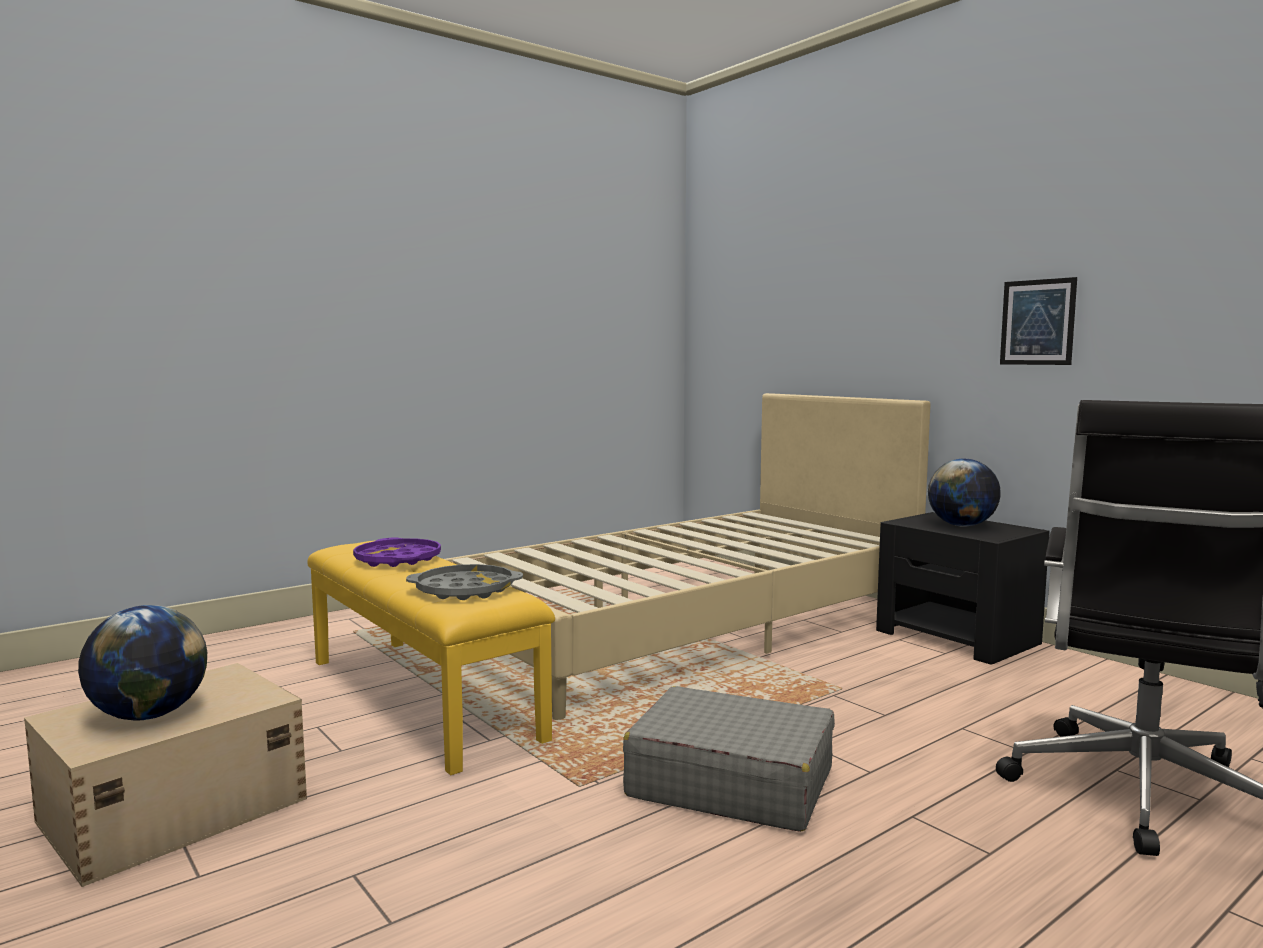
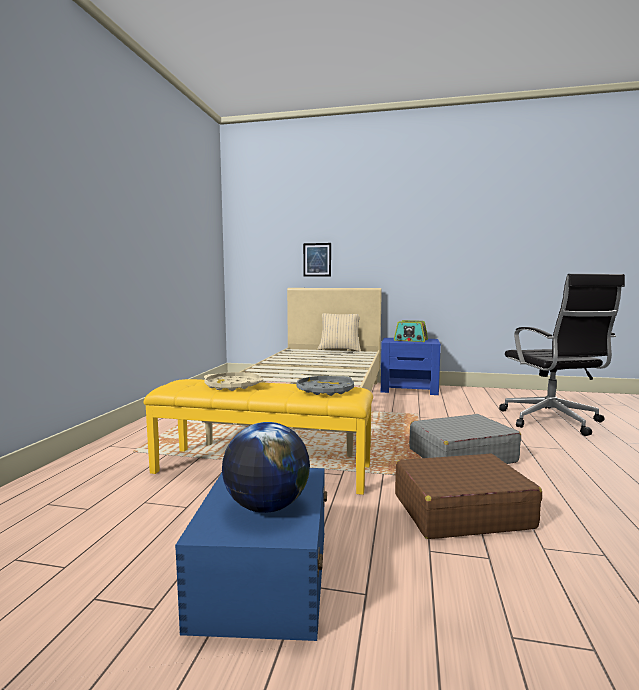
camera: 40 degrees left, 0 degrees up
beige storage box [24,663,307,887] -> blue storage box [175,468,327,641]
purple tray [353,538,441,567] -> beige tray [204,372,263,391]
black nightstand [876,512,1050,665] -> blue nightstand [381,338,441,395]
globe [928,459,1001,527] -> radio [394,320,428,342]
picture [1000,277,1077,365] -> picture moved to [303,243,331,277]
none -> beige pillow [318,313,361,352]
none -> brown suitcase [395,454,542,539]

